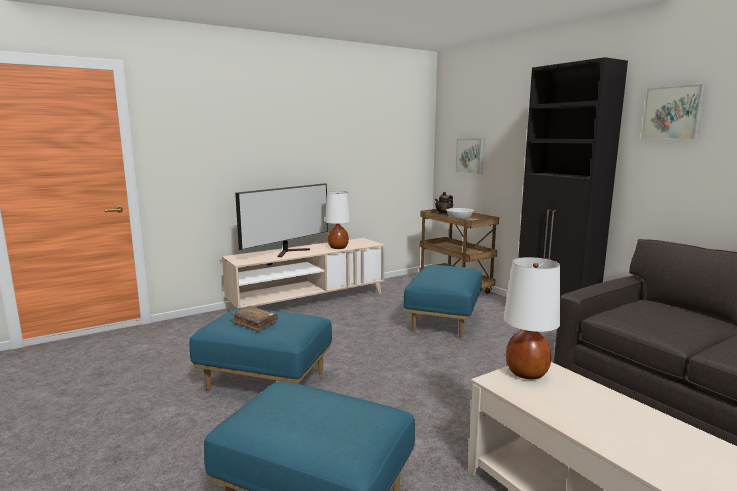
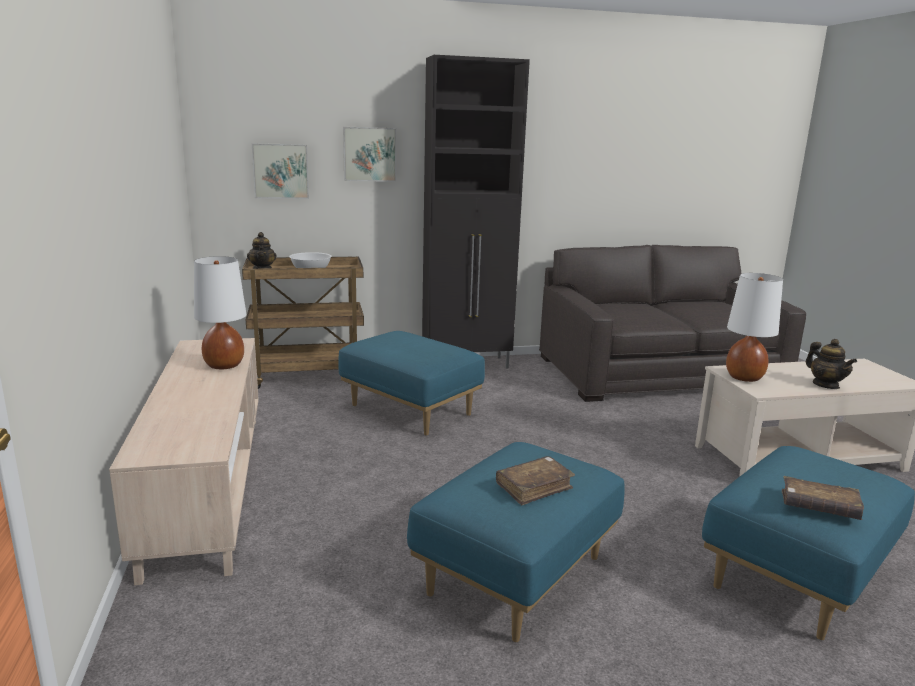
camera: 70 degrees left, 5 degrees up
television [235,183,328,257] -> none
picture [641,84,705,140] -> picture moved to [343,127,396,182]
none -> brown book [782,476,864,520]
none -> teapot [806,339,857,389]

